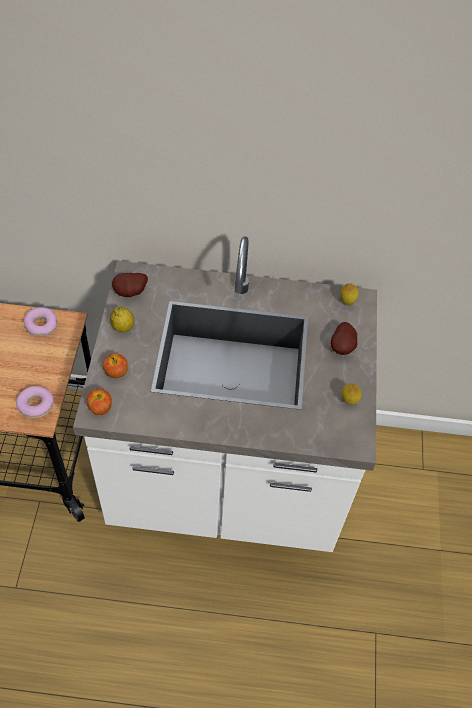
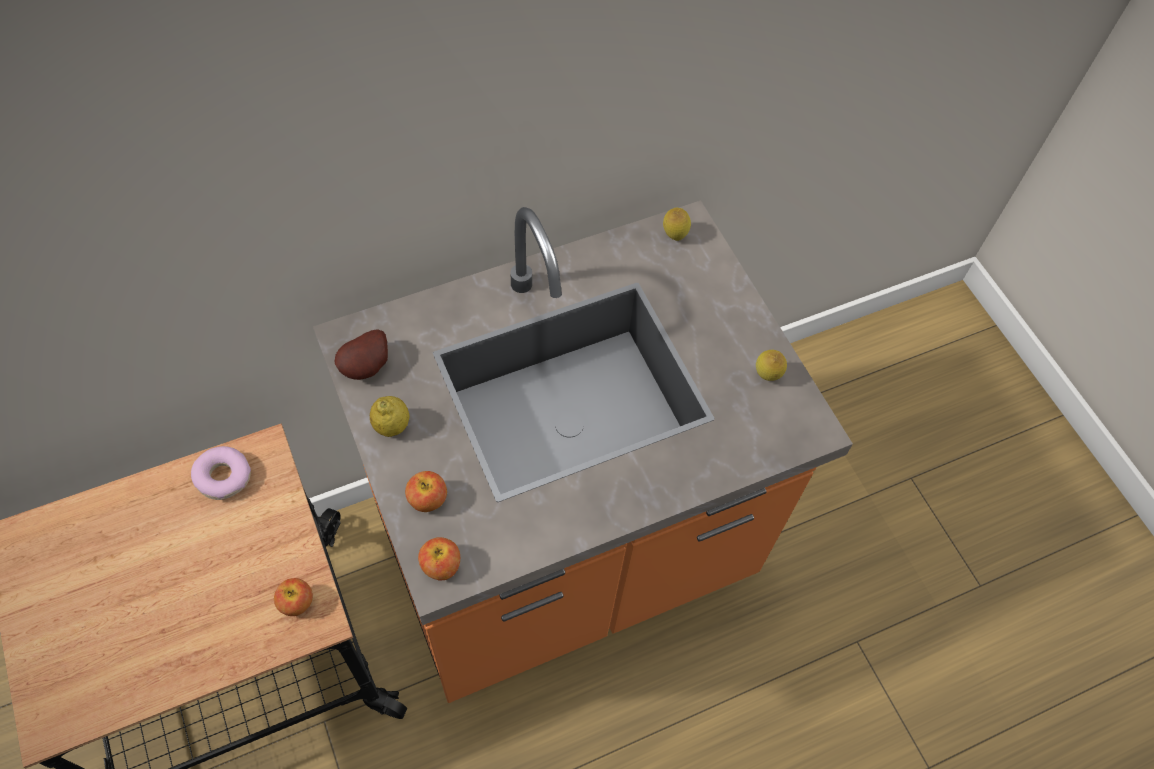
camera: 30 degrees left, 5 degrees up
donut [16,386,54,419] -> apple [274,578,313,616]
white counter [73,236,377,552] -> orange counter [313,200,853,703]
potato [331,322,357,355] -> none

